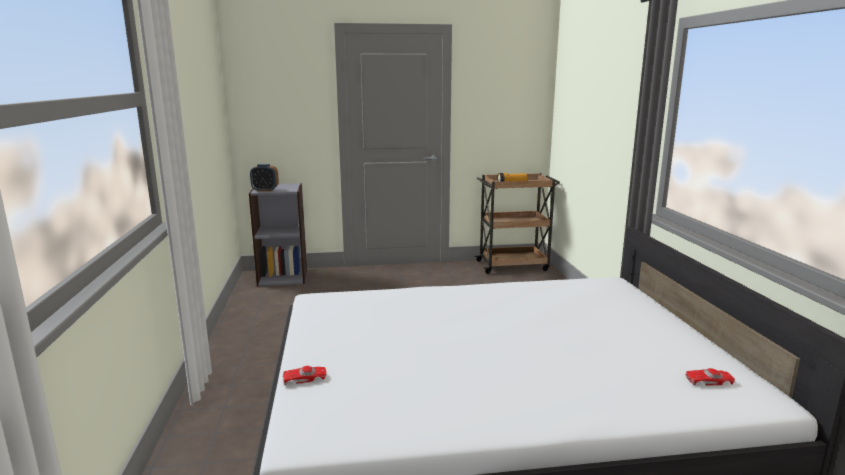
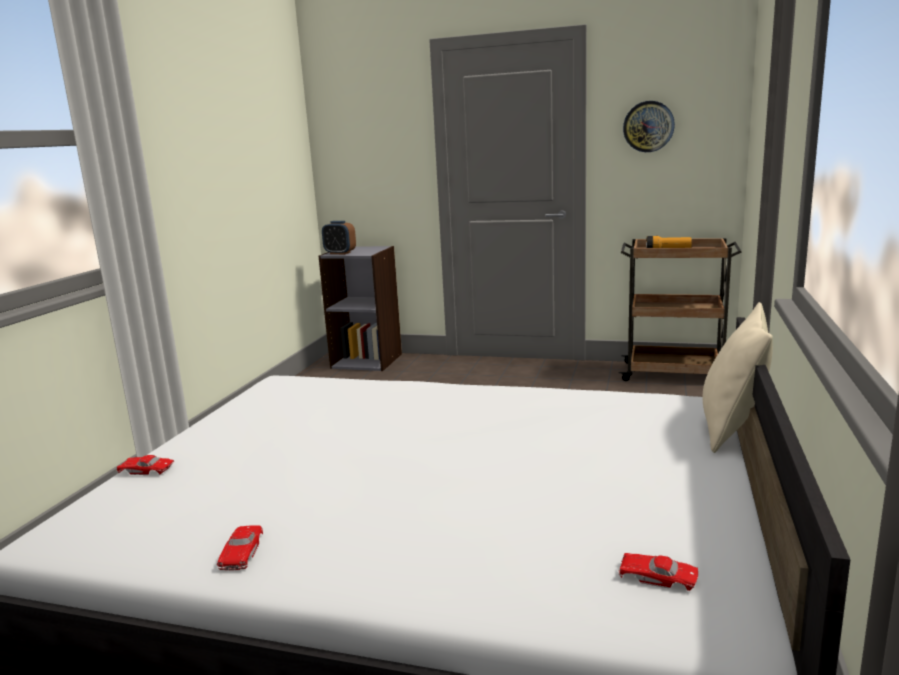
camera: 25 degrees right, 0 degrees up
none -> red toy car [217,525,263,571]
none -> wall clock [623,101,675,152]
none -> beige pillow [703,302,773,453]

